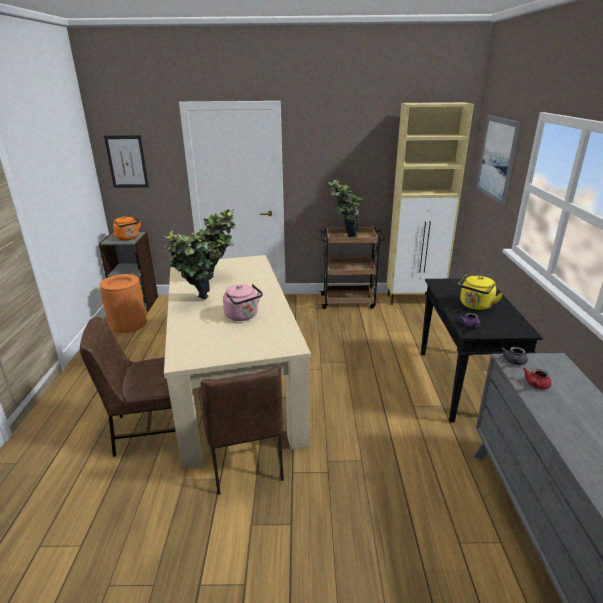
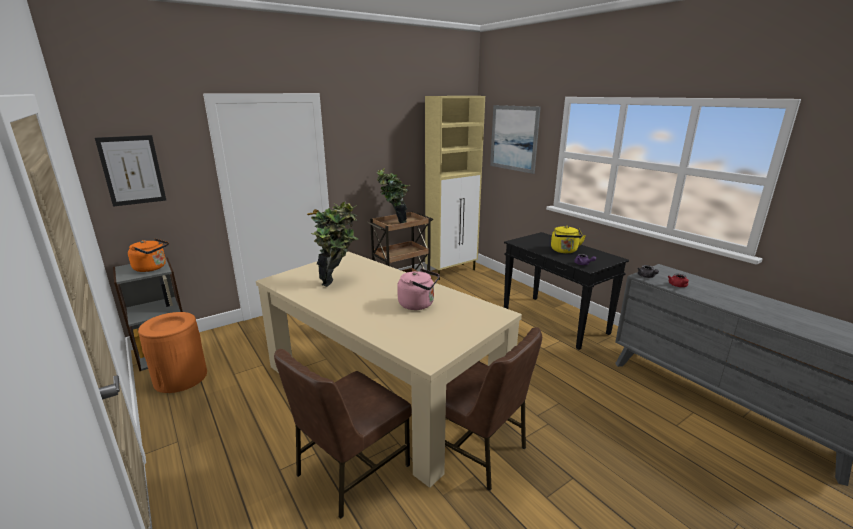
camera: 35 degrees left, 5 degrees down
potted plant [163,231,213,300] -> none

